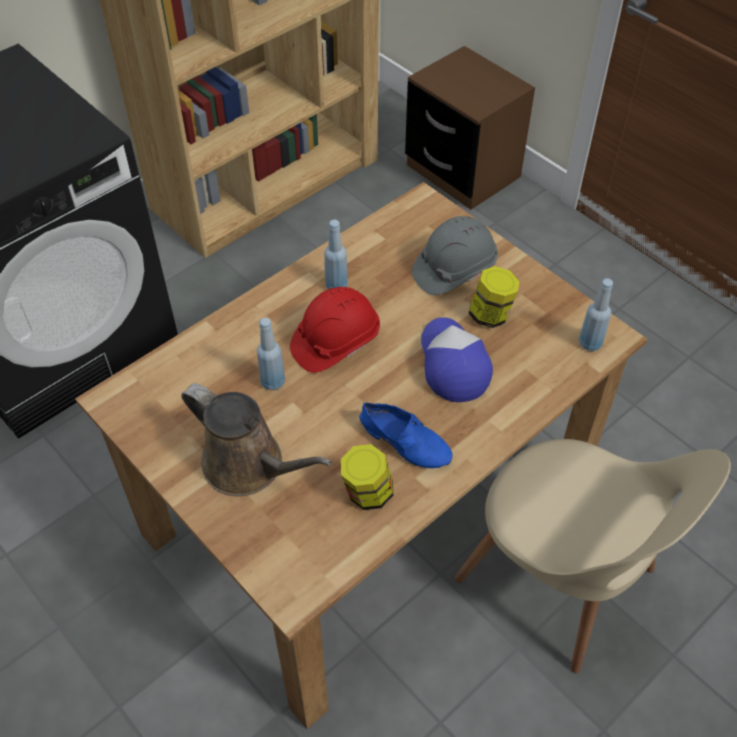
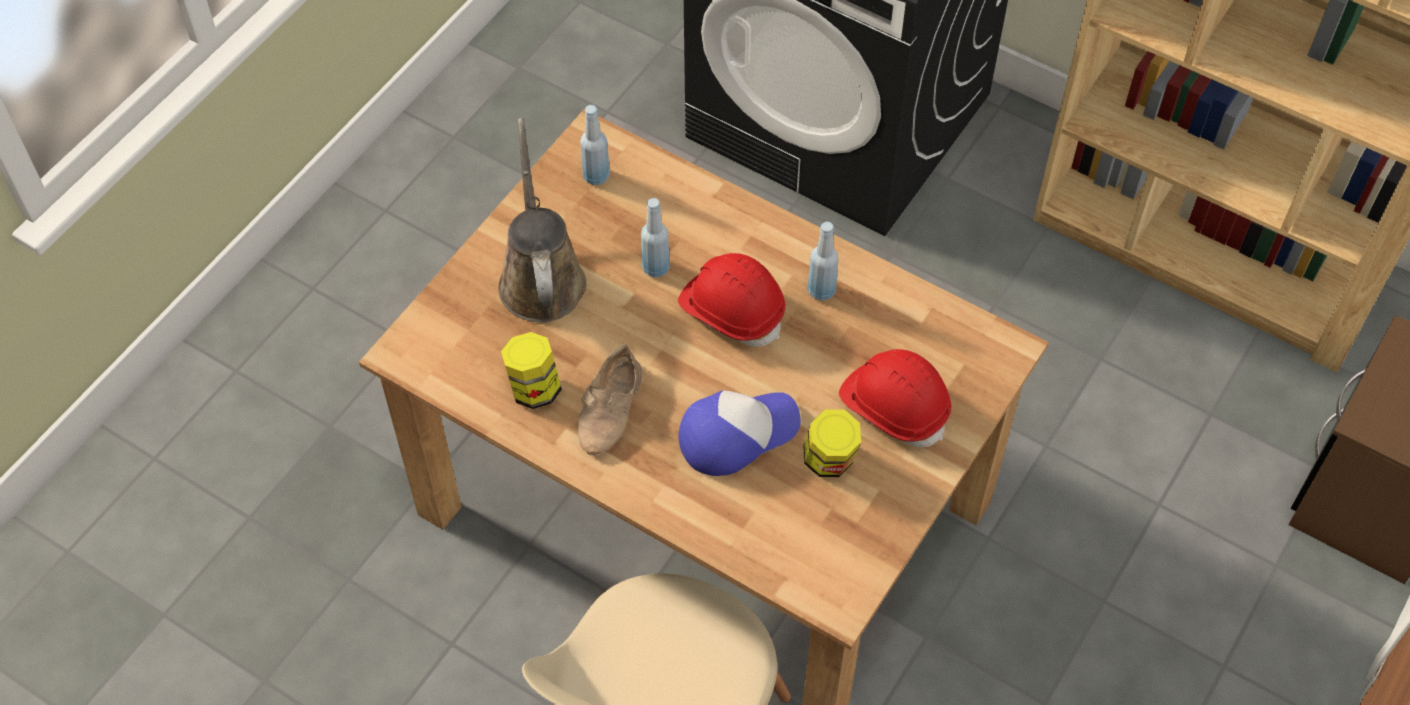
camera: 75 degrees right, 5 degrees up
brown watering can [181,383,332,496] -> brown watering can turned 150 degrees clockwise [499,118,587,322]
blue shoe [359,402,453,468] -> beige shoe [577,344,642,455]
grey hard hat [412,216,498,295] -> red hard hat [839,349,951,447]
blue bottle [579,278,613,351] -> blue bottle moved to [580,105,610,185]

